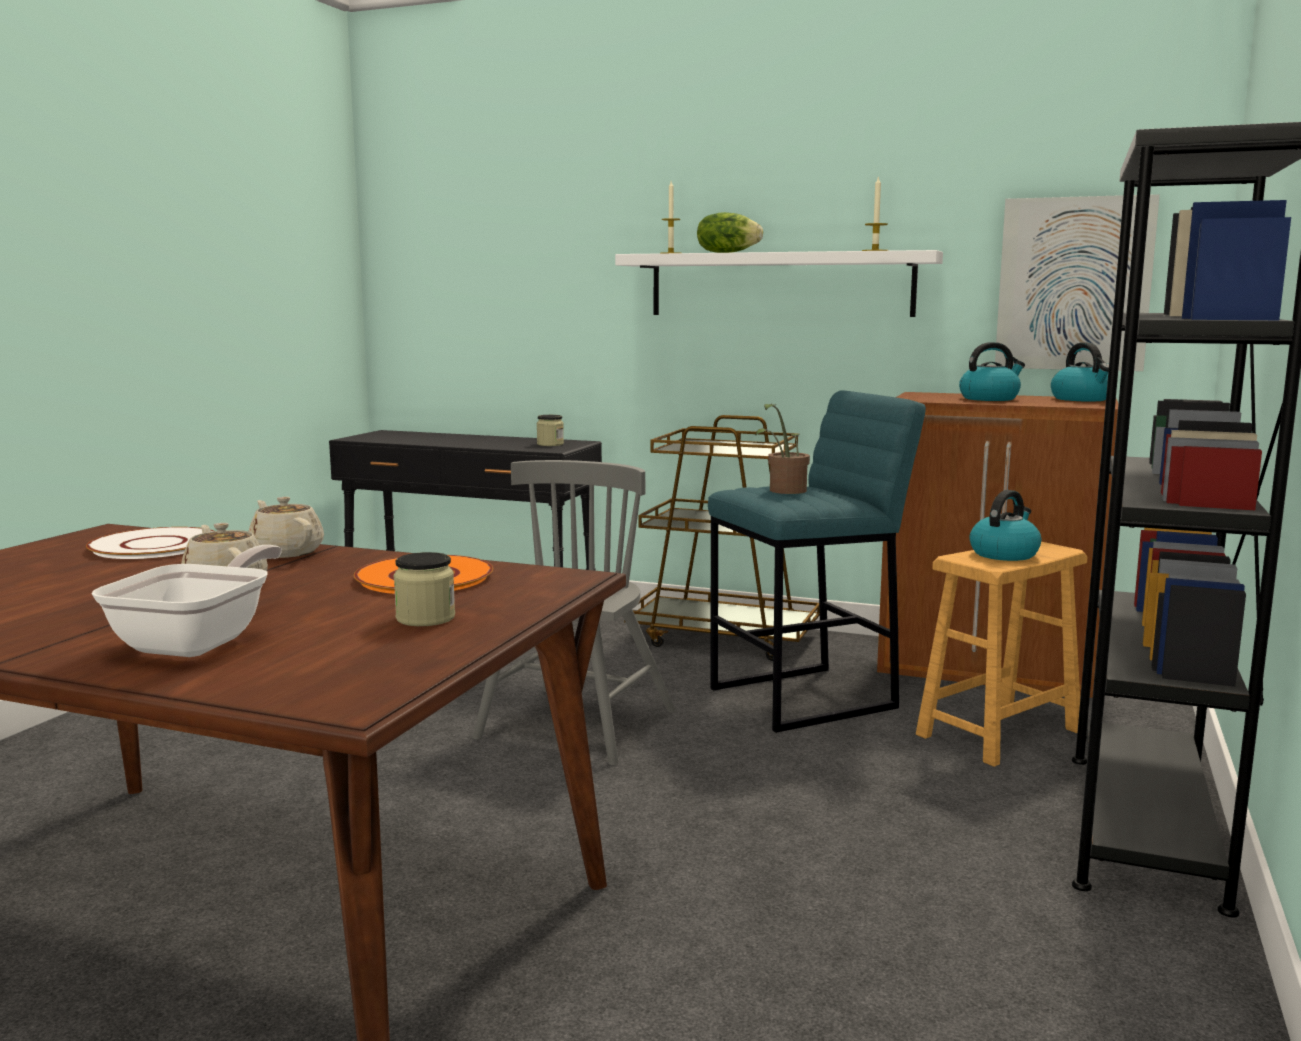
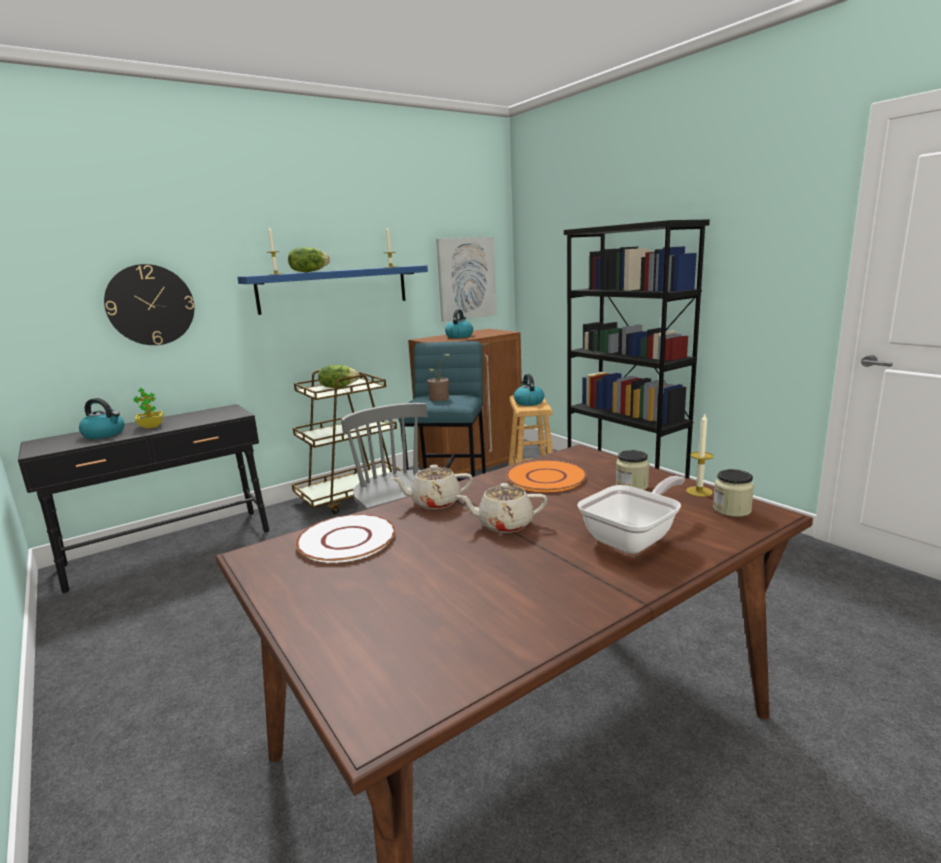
camera: 55 degrees left, 5 degrees up
frying pan [92,545,282,657] -> frying pan turned 90 degrees clockwise [577,476,685,554]
jar [537,415,564,446] -> jar moved to [713,469,754,517]
white shelf [615,250,943,317] -> blue shelf [237,266,428,315]
kettle [1051,342,1109,402] -> kettle moved to [79,398,124,439]
none -> wall clock [104,264,194,345]
none -> potted plant [133,388,164,429]
none -> lettuce [318,365,359,388]
none -> candle [686,414,714,497]

